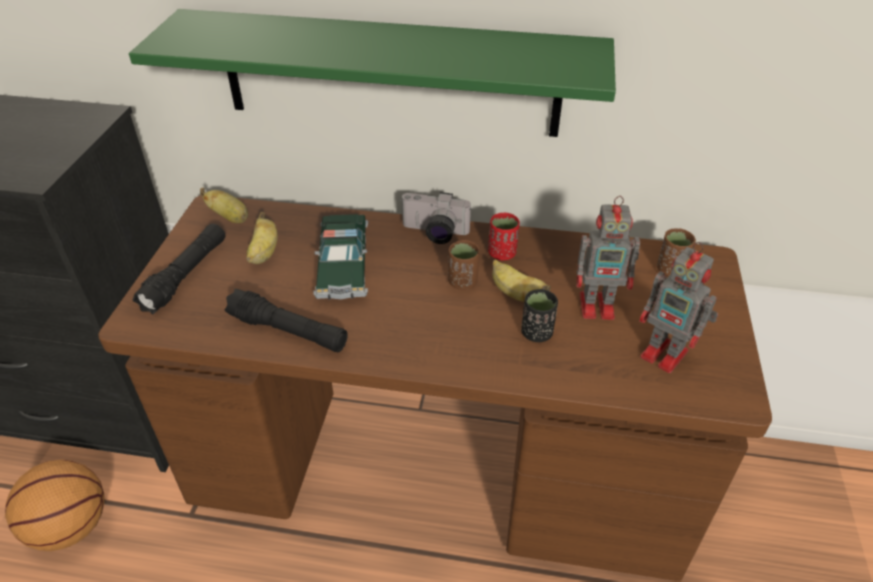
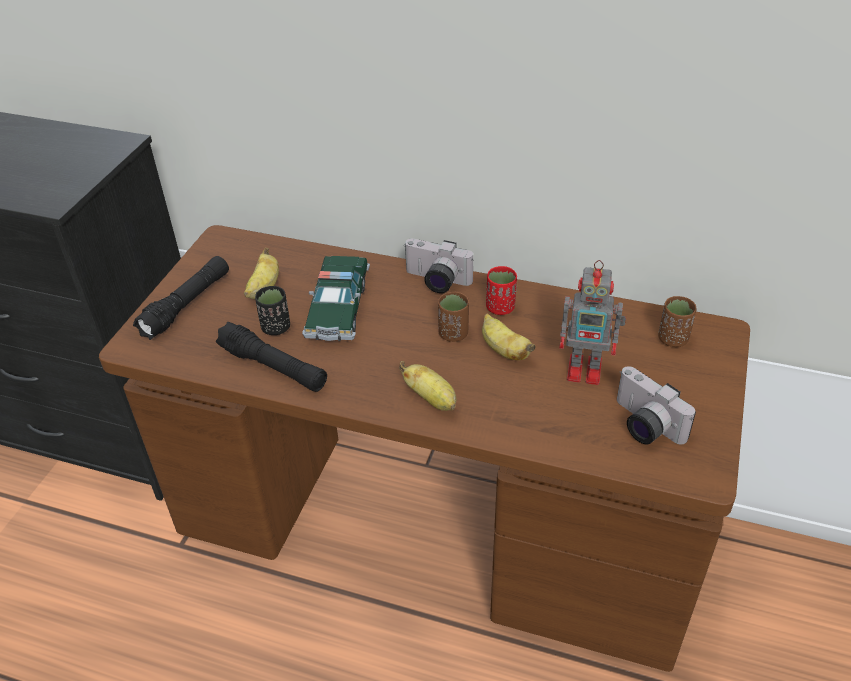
camera: 10 degrees right, 0 degrees up
basketball [5,459,104,551] -> none
green shelf [129,9,616,137] -> none
banana [200,187,248,223] -> banana moved to [399,361,456,411]
black cup [521,289,558,342] -> black cup moved to [255,286,290,335]
toy robot [639,242,718,373] -> camera [617,366,696,445]

